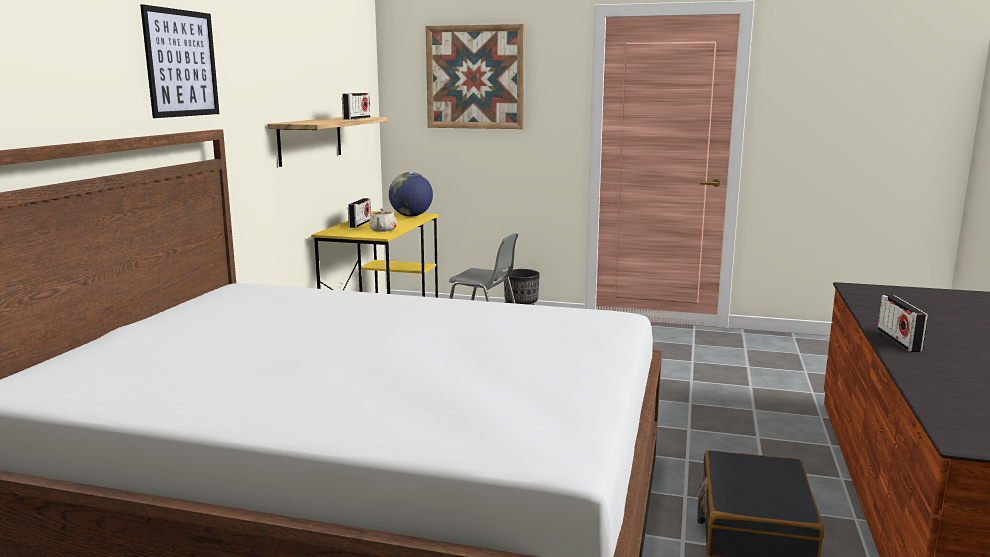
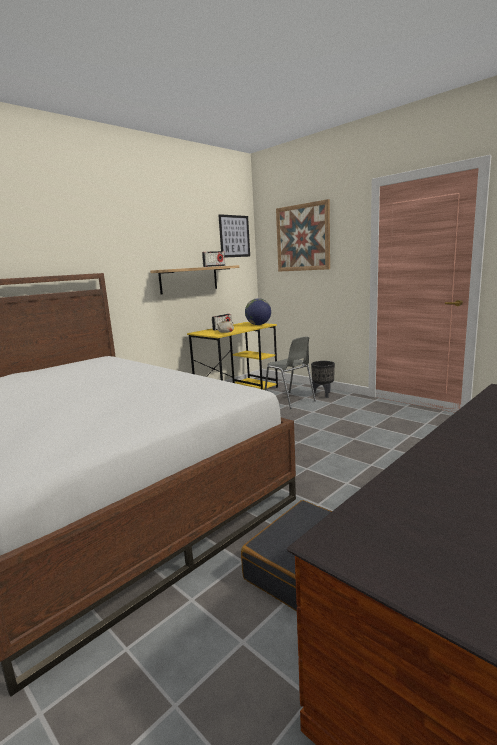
camera: 30 degrees right, 0 degrees up
picture [140,4,219,118] -> picture moved to [219,214,250,257]
radio [877,295,928,352] -> none

